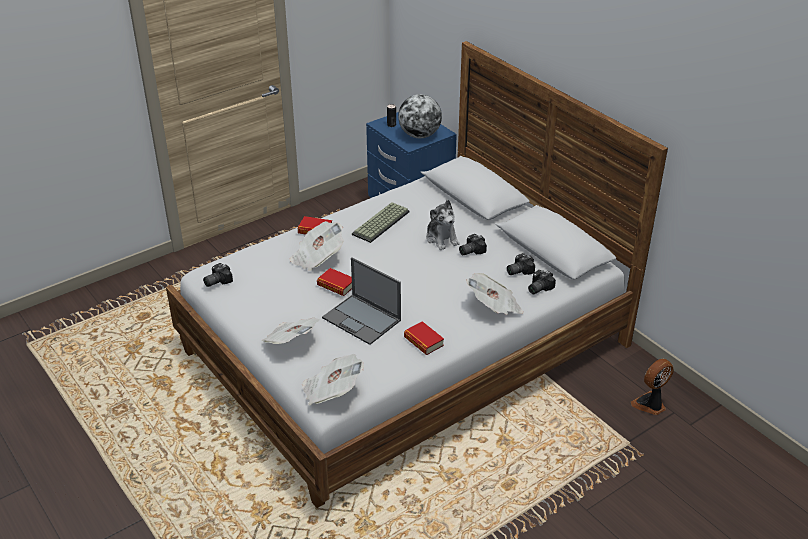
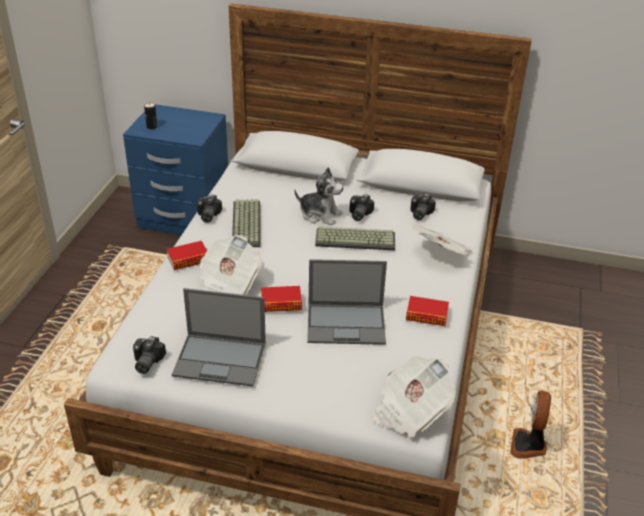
camera: 40 degrees left, 0 degrees up
newspaper [262,318,320,344] -> none
globe [398,94,442,138] -> none
camera [528,270,556,294] -> camera moved to [197,195,222,223]
fan [631,359,674,415] -> fan moved to [510,390,551,459]
none -> laptop [172,288,266,386]
none -> keyboard [315,227,395,250]

